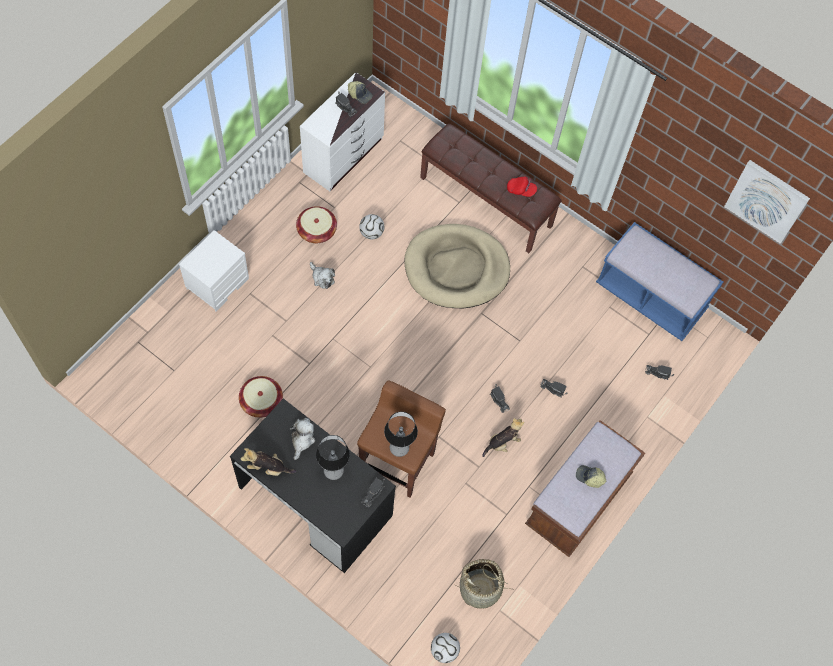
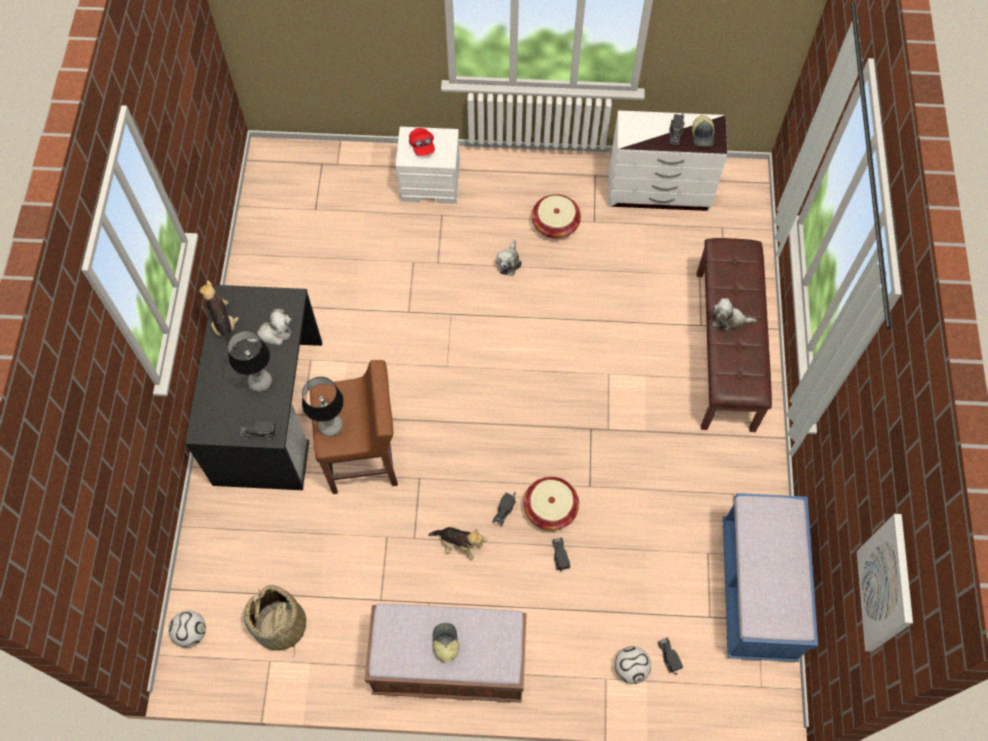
camera: 60 degrees right, 0 degrees up
basket [239,376,283,418] -> basket moved to [524,477,579,530]
football [359,214,385,239] -> football moved to [615,646,651,684]
beige dog bed [404,224,510,308] -> none
red cap [507,177,537,197] -> red cap moved to [409,128,435,156]
none -> plush toy [712,298,757,332]

